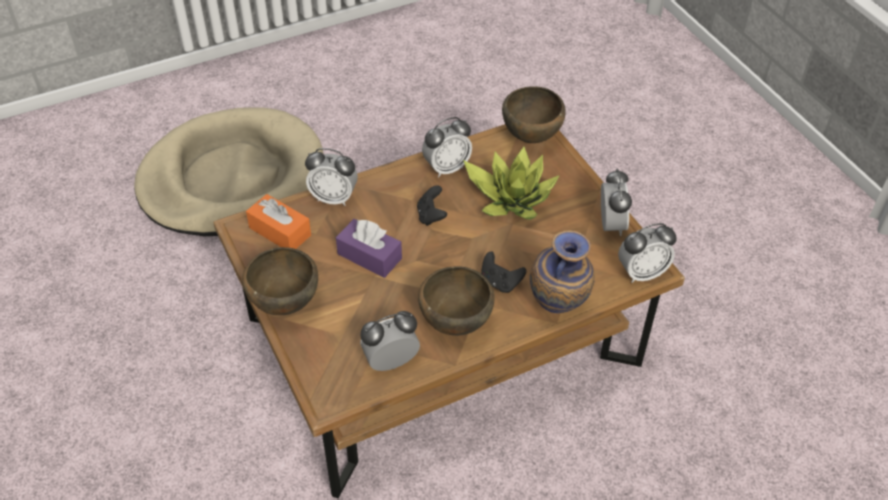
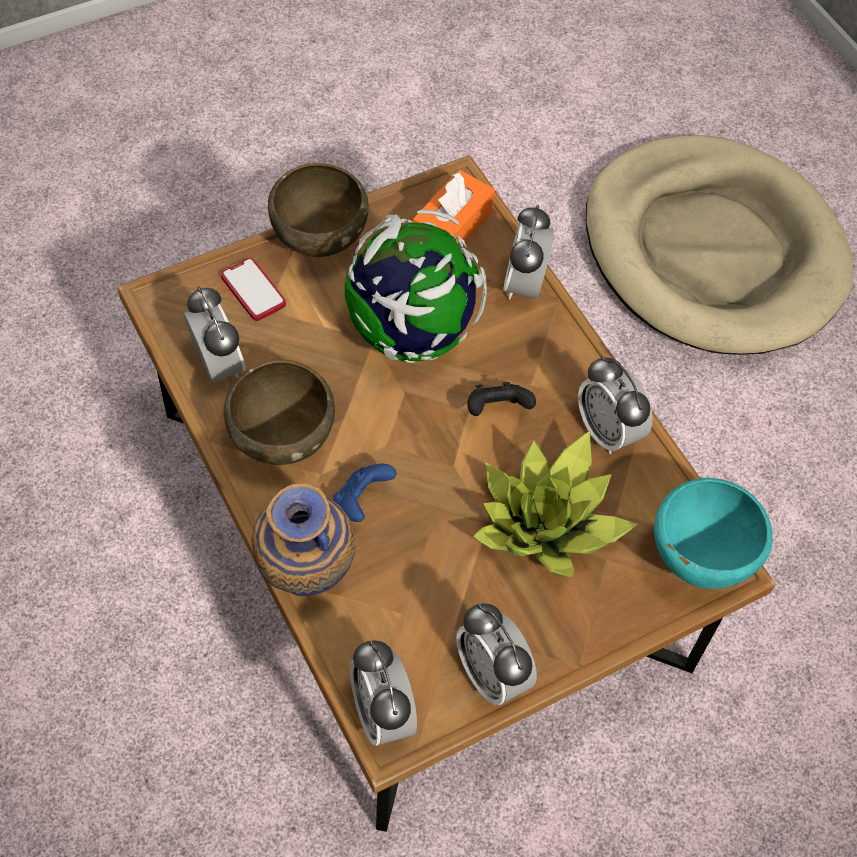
camera: 85 degrees right, 10 degrees up
purple tissue box [336,219,402,278] -> globe [345,209,487,363]
black game controller [481,252,526,293] -> blue game controller [333,464,396,522]
brown bowl [502,87,566,143] -> turquoise bowl [654,478,773,589]
alarm clock [601,169,632,236] -> alarm clock turned 60 degrees clockwise [456,603,537,705]
none -> phone [221,258,286,321]

